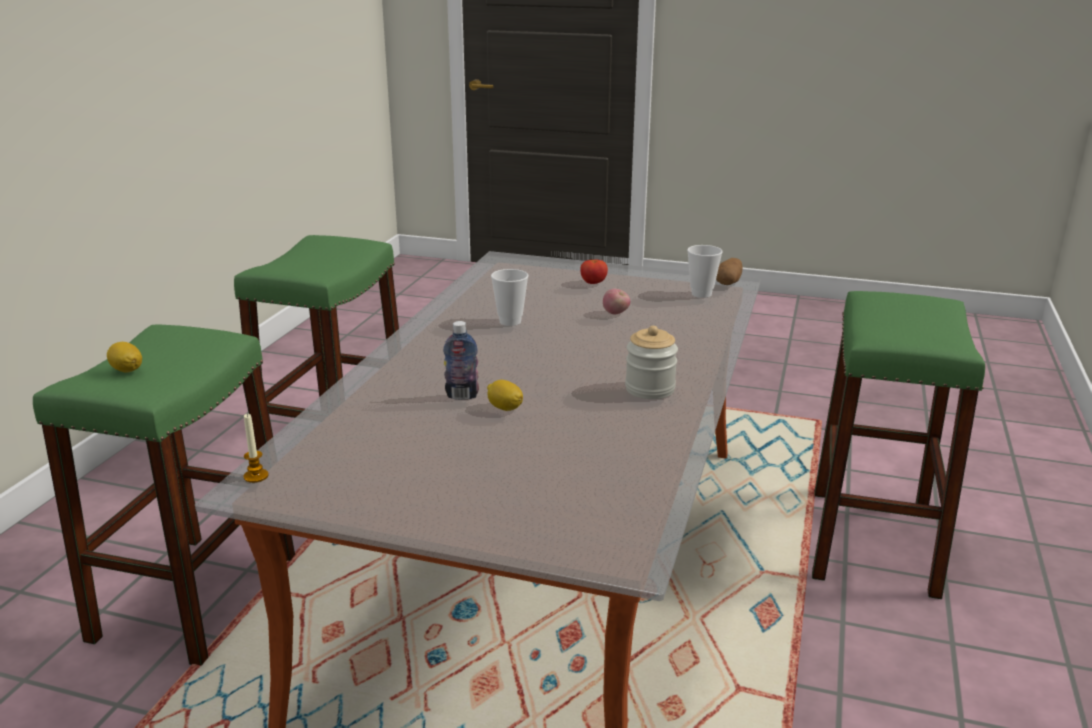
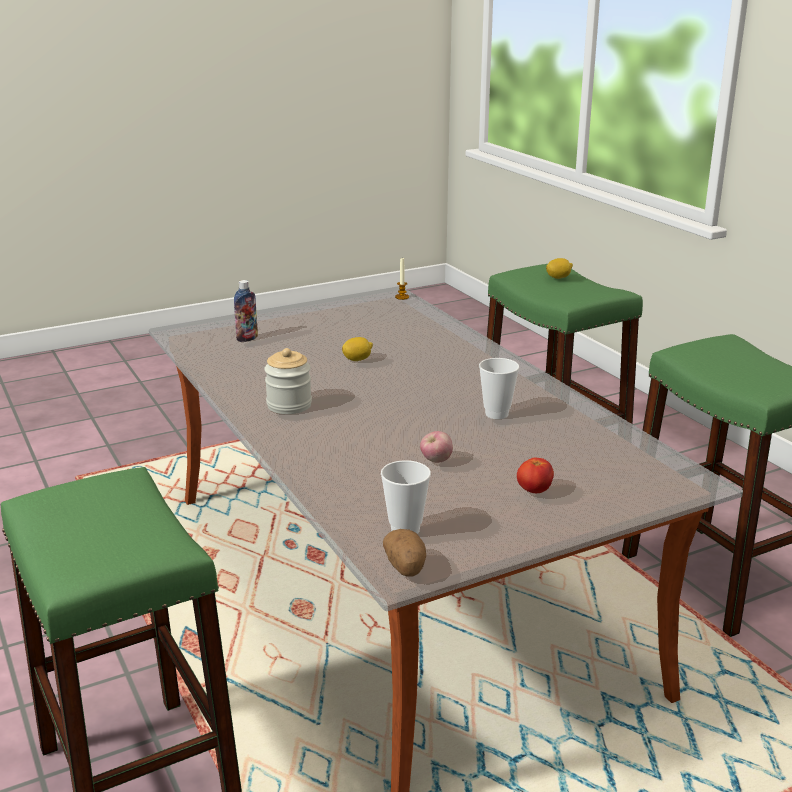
camera: 135 degrees right, 0 degrees up
bottle [443,321,479,400] -> bottle moved to [234,280,258,342]

